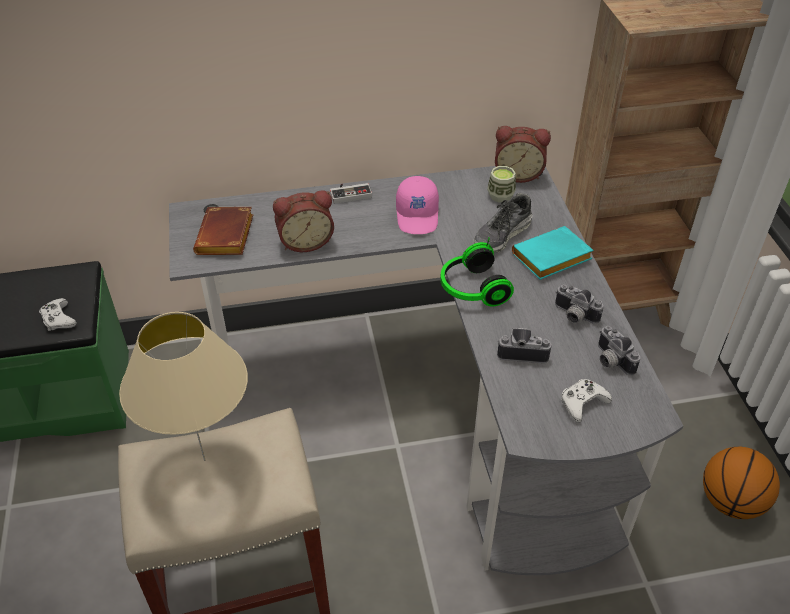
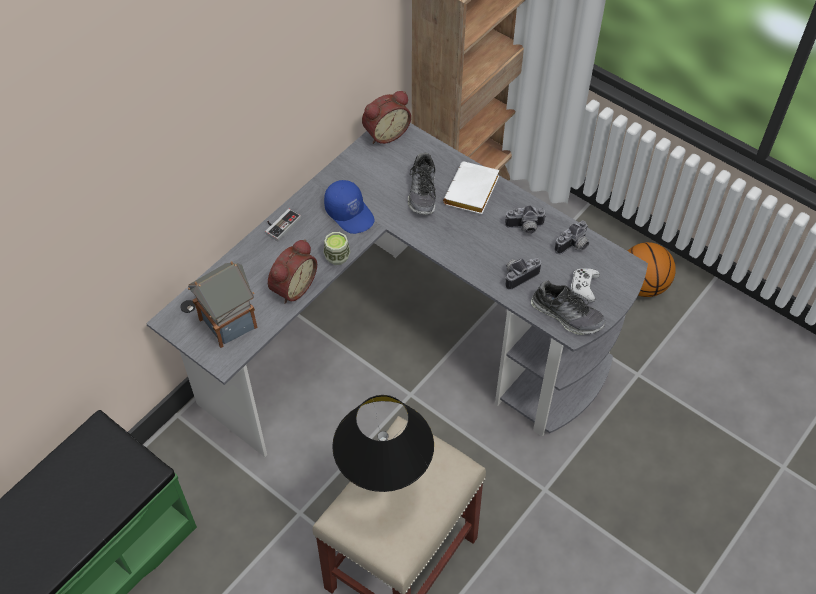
camera: 40 degrees left, 10 degrees up
white game controller [39,298,77,331] -> none
beige table lamp [119,312,248,461] -> black table lamp [332,395,434,492]
brown book [193,207,253,255] -> toy house [188,261,257,348]
pink cap [396,176,439,234] -> blue cap [324,180,374,234]
headphones [440,238,514,306] -> none
cup [487,166,516,202] -> cup moved to [324,232,350,265]
turquoise book [512,226,594,280] -> white book [443,161,499,214]
camera [598,325,640,376] -> camera turned 60 degrees counterclockwise [555,221,589,254]
none -> shoe [531,281,606,335]

